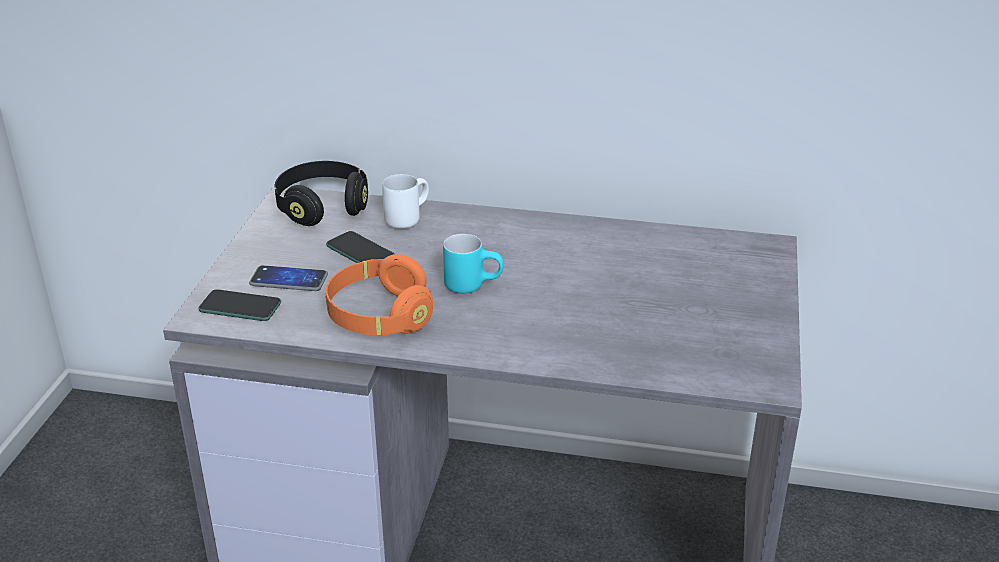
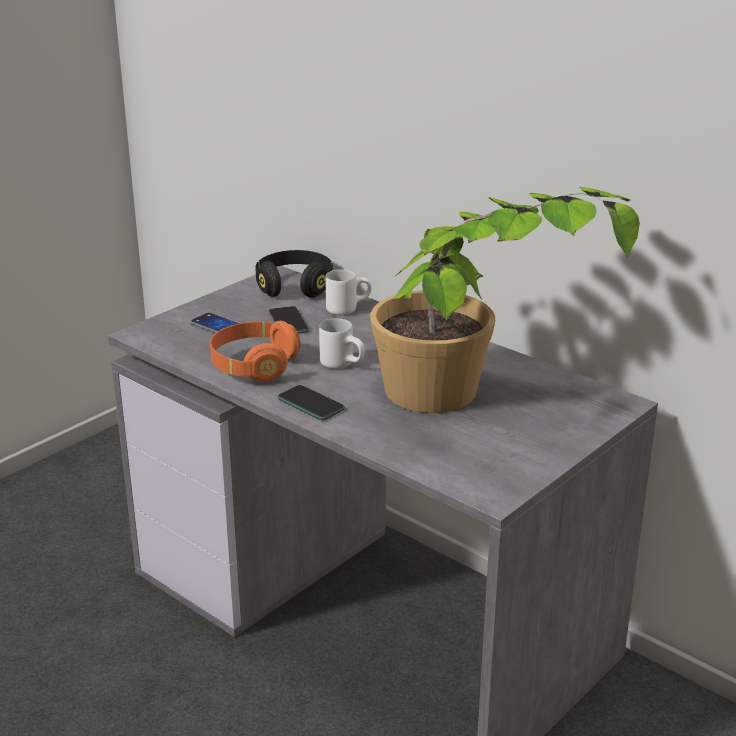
camera: 30 degrees right, 5 degrees down
phone [198,289,281,321] -> phone moved to [278,385,345,420]
turquoise mug [443,234,504,294] -> white mug [319,318,365,369]
none -> potted plant [370,187,640,413]

